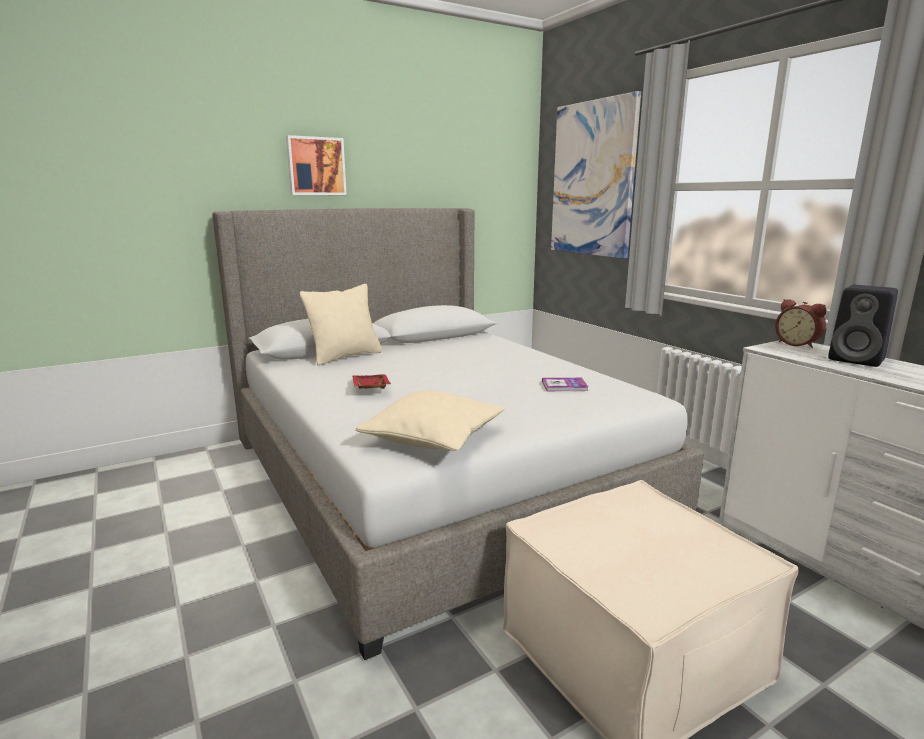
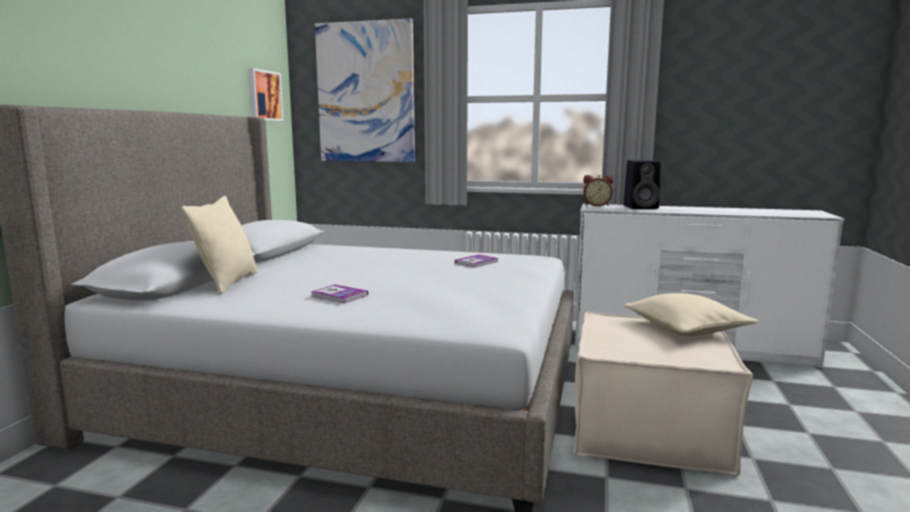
camera: 45 degrees left, 5 degrees down
picture [286,135,347,195] -> picture moved to [248,68,284,121]
red tray [352,374,391,389] -> book [311,284,368,303]
beige pillow [356,391,505,451] -> beige pillow moved to [624,293,759,336]

